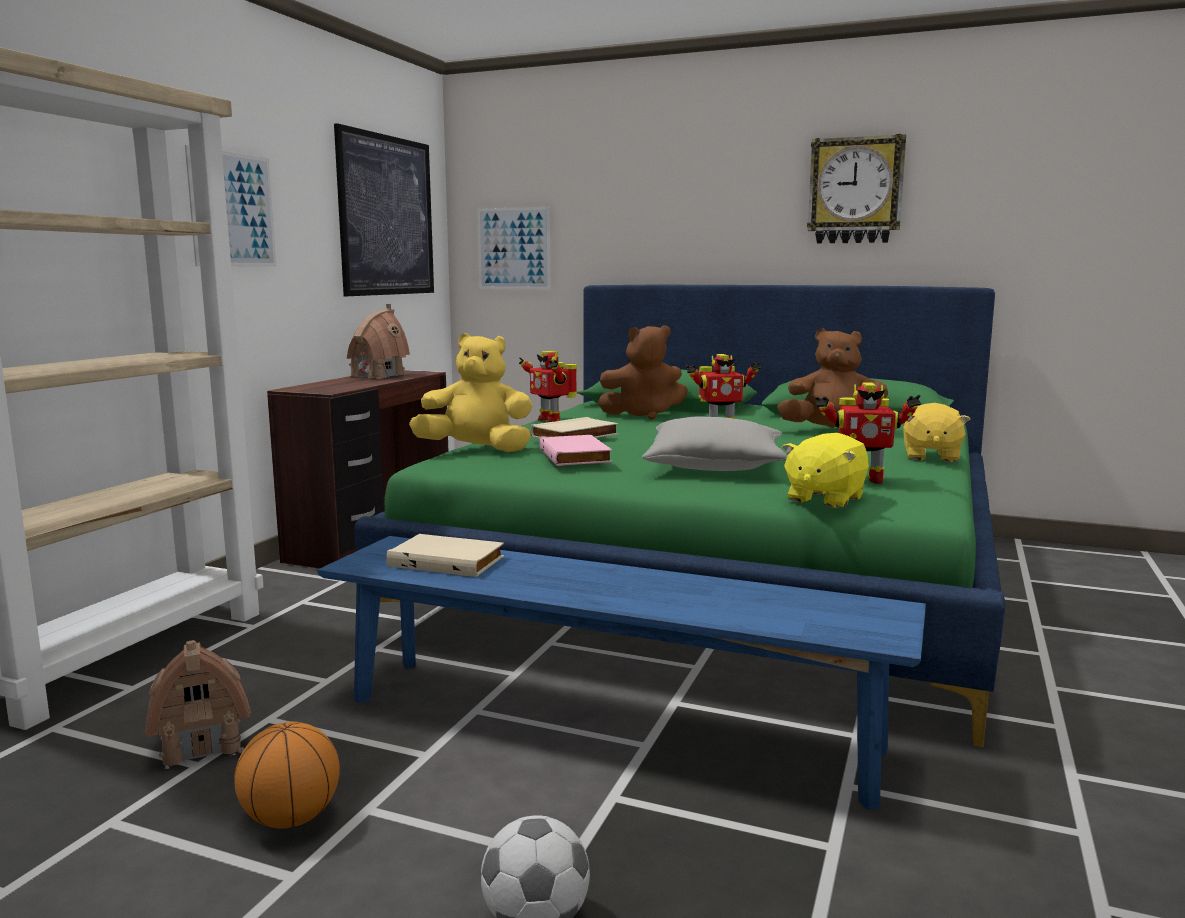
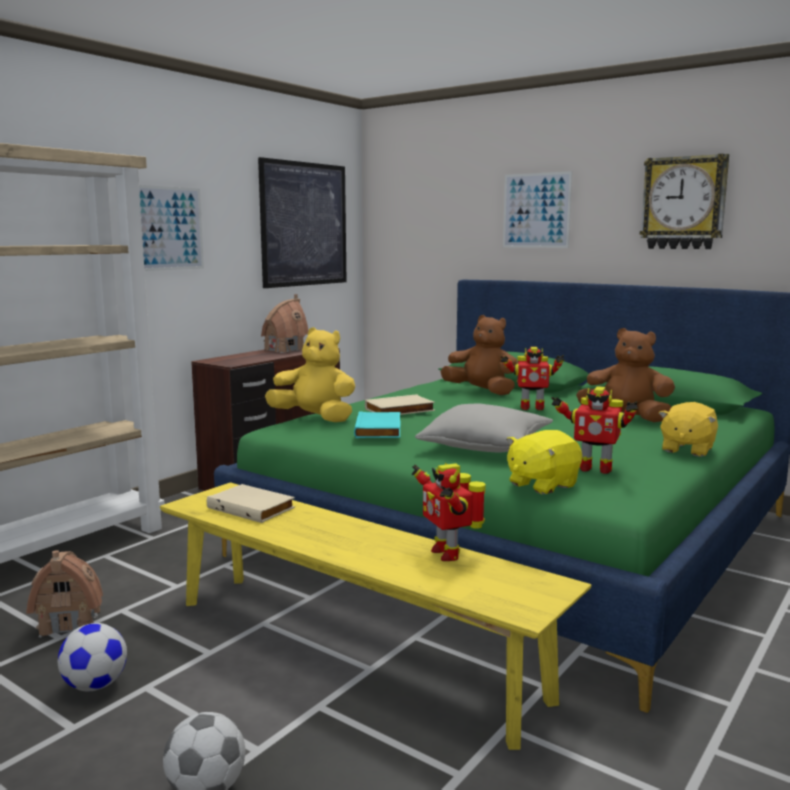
camera: 15 degrees right, 0 degrees up
basketball [234,722,340,829] -> football [58,623,127,692]
blue bench [317,536,926,810] -> yellow bench [160,482,592,750]
picture [477,207,550,290] -> picture moved to [503,171,572,248]
toy robot [519,351,577,423] -> toy robot moved to [411,463,486,561]
pink book [539,435,612,466] -> turquoise book [354,411,400,438]
brown plush toy [598,325,687,420] -> brown plush toy turned 150 degrees counterclockwise [440,315,518,395]

